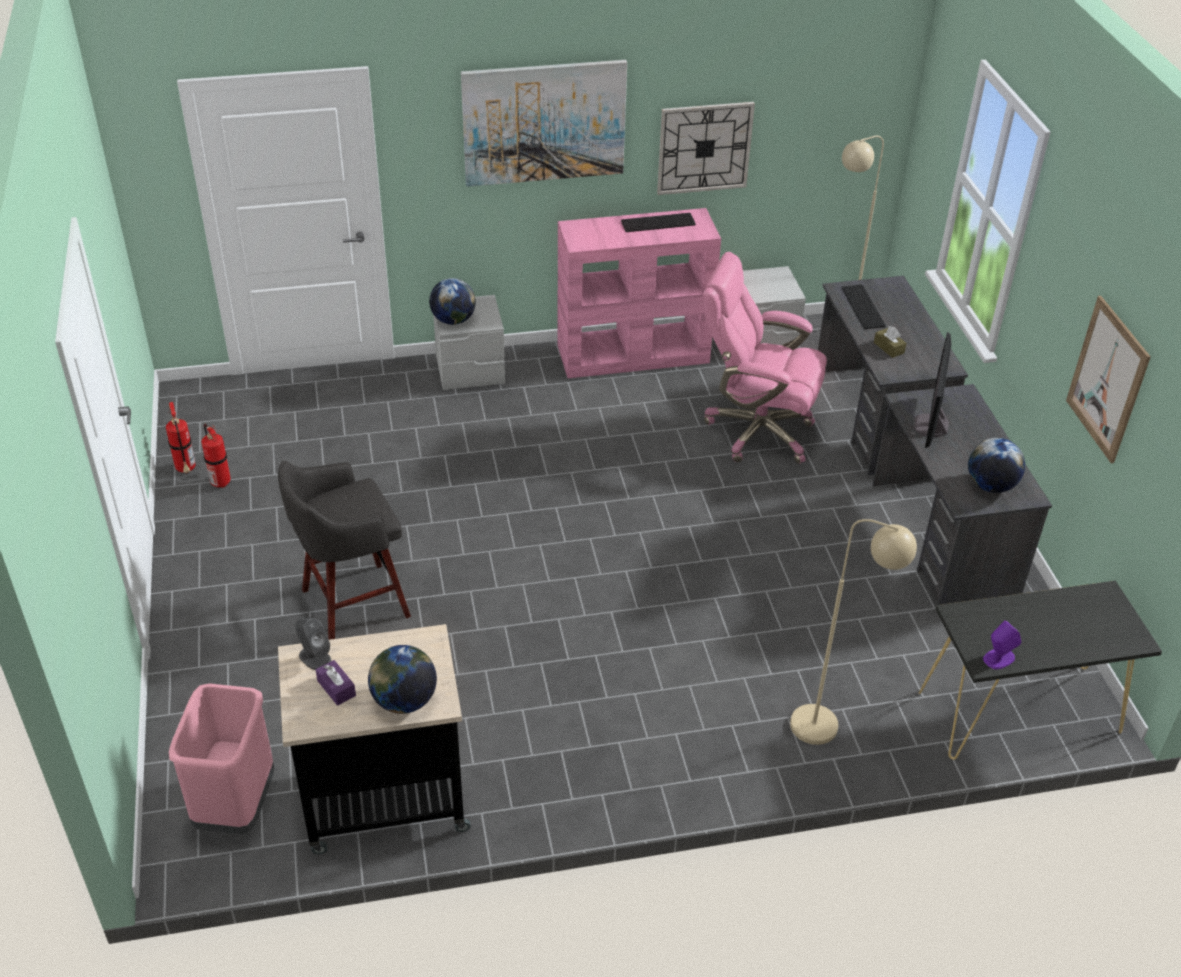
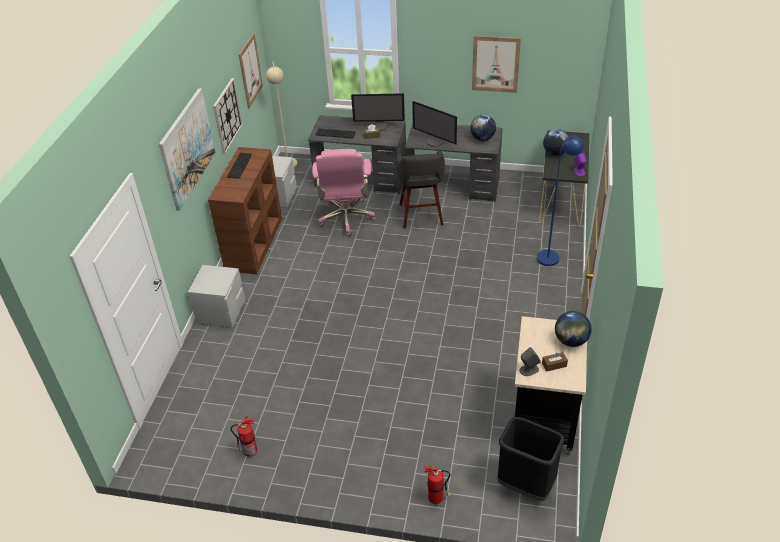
camera: 65 degrees left, 0 degrees up
fire extinguisher [166,402,196,473] -> fire extinguisher moved to [424,466,451,504]
pink trash can [169,683,274,834] -> black trash can [498,417,564,501]
grey stool [278,460,411,640] -> grey stool moved to [396,150,445,229]
purple tissue box [316,660,356,706] -> brown tissue box [542,352,568,372]
globe [429,278,476,325] -> globe moved to [543,129,569,156]
pink bookcase [557,208,721,378] -> brown bookcase [208,147,282,274]
pink office chair [703,252,827,464] -> pink office chair turned 45 degrees counterclockwise [312,149,376,237]
beige floor lamp [790,519,917,745] -> blue floor lamp [537,135,584,266]
none -> picture [239,33,263,109]
none -> monitor [351,93,405,131]

